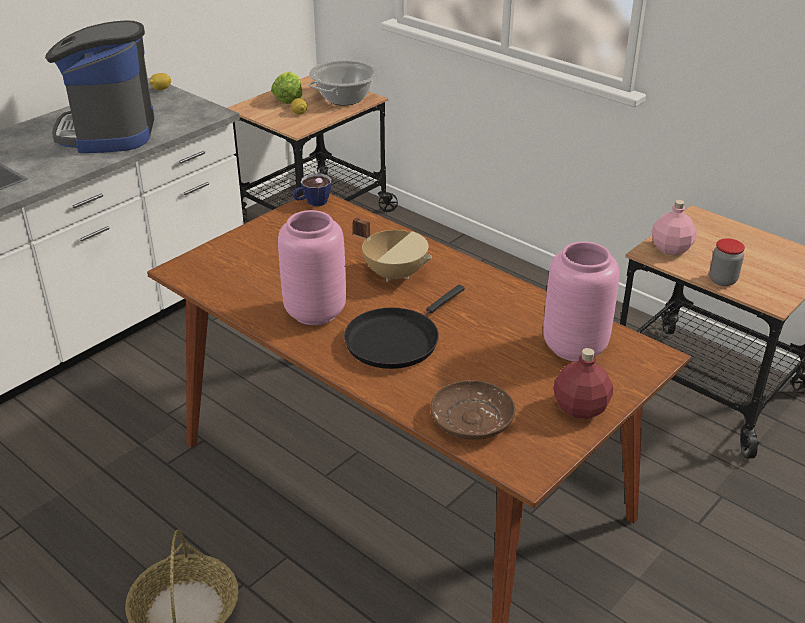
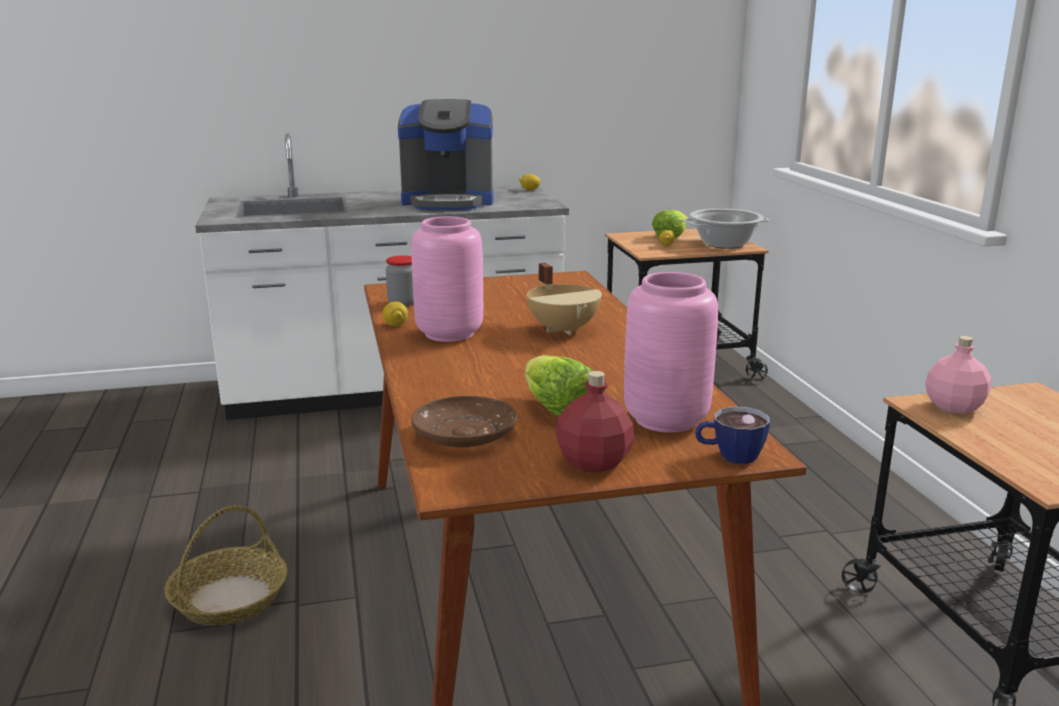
camera: 35 degrees right, 15 degrees down
coffee machine [45,20,154,153] -> coffee machine turned 120 degrees counterclockwise [398,99,494,210]
cup [293,173,331,206] -> cup moved to [695,406,770,464]
black frying pan [344,285,465,369] -> none
jar [709,238,745,286] -> jar moved to [386,255,414,306]
none -> lemon [383,302,408,326]
none -> lettuce [525,355,592,416]

